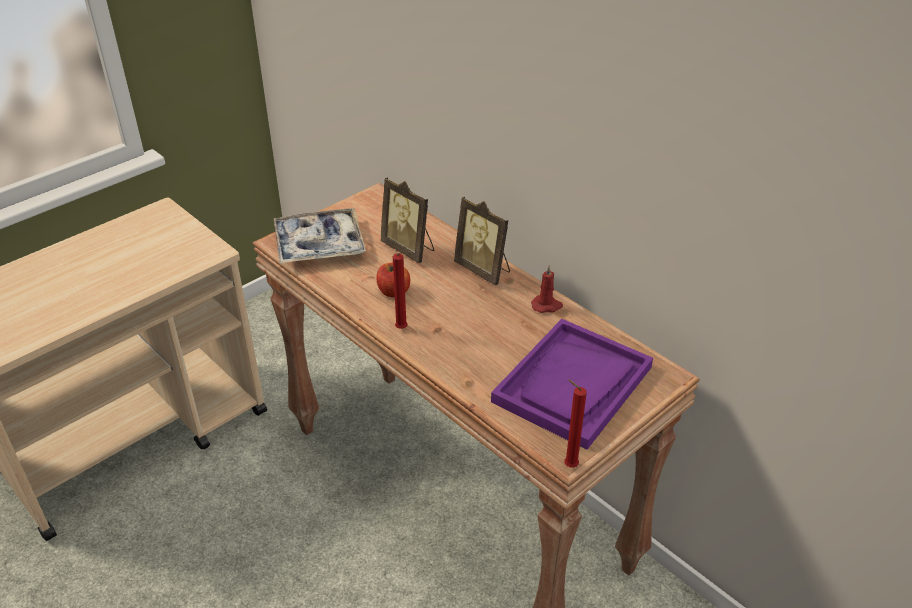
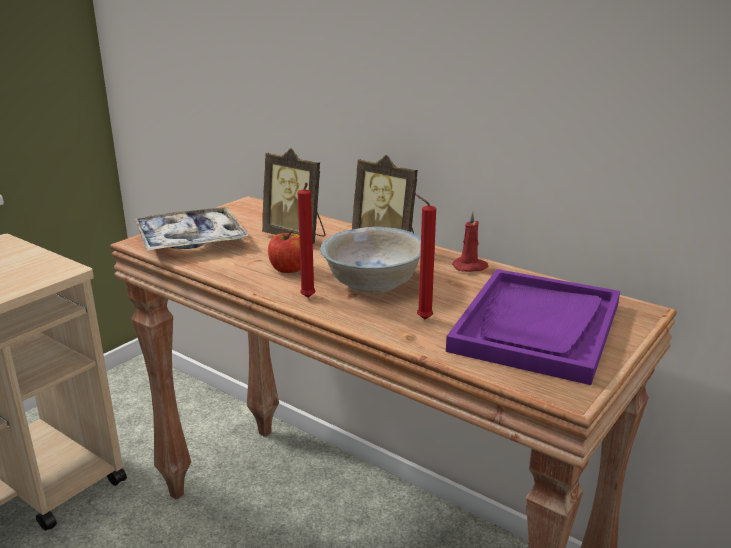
camera: 10 degrees left, 15 degrees down
red candle [564,379,587,468] -> red candle moved to [415,194,436,319]
none -> white bowl [320,227,421,293]

